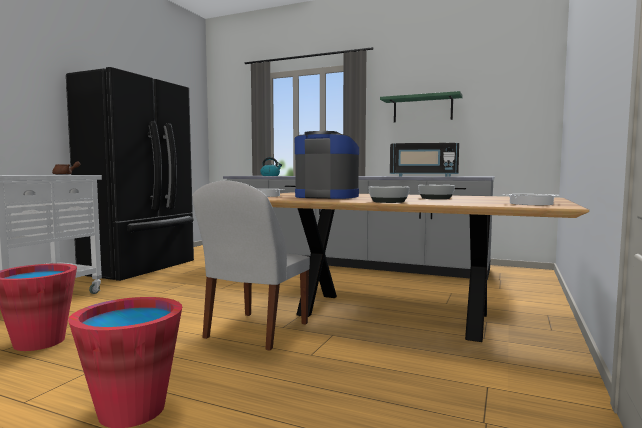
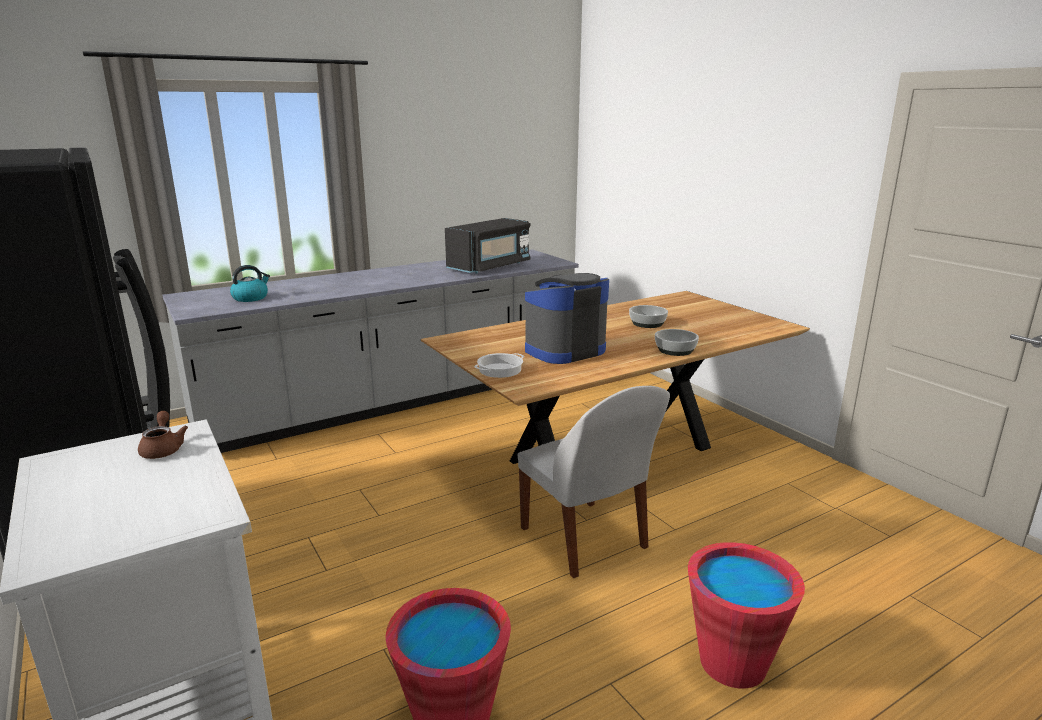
camera: 55 degrees left, 15 degrees up
green shelf [380,91,463,122] -> none
cooking pot [508,194,558,205] -> none

